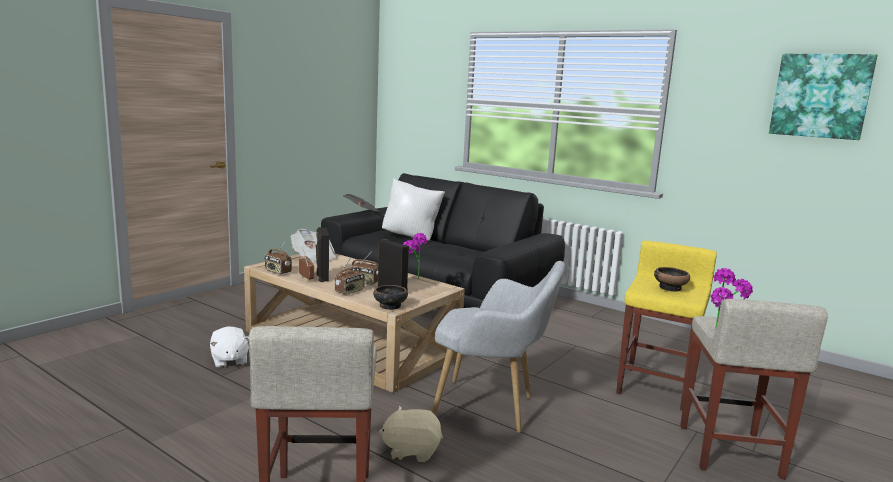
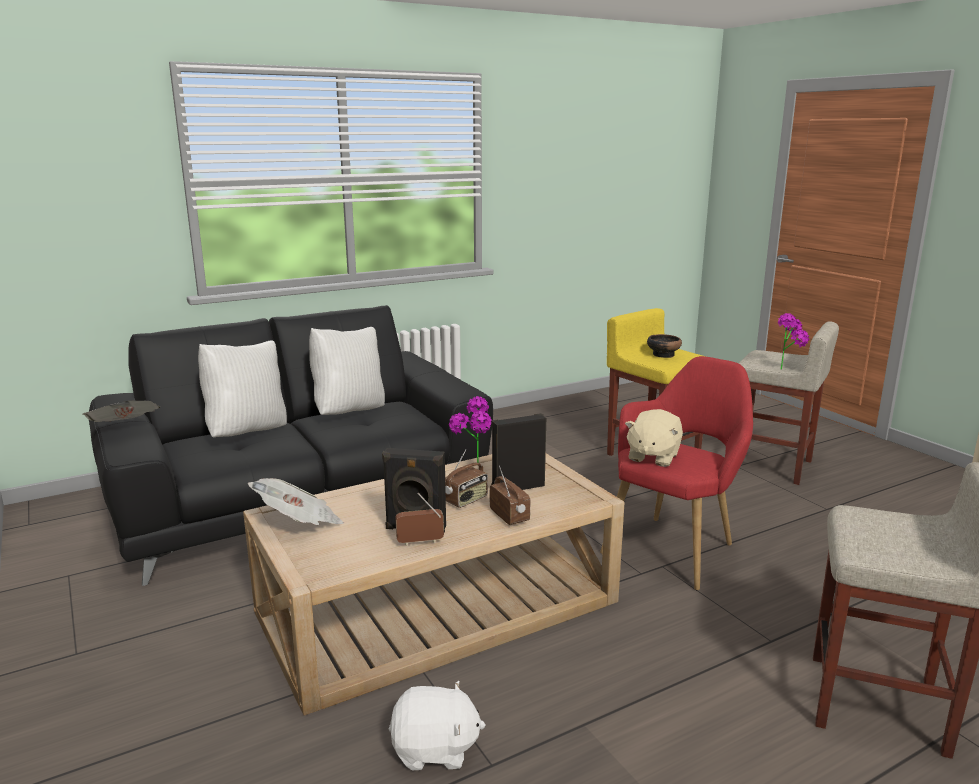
camera: 65 degrees left, 5 degrees up
radio [265,243,292,274] -> none
bowl [373,285,408,310] -> none
beige plush toy [379,406,443,462] -> beige plush toy moved to [625,409,683,467]
grey armchair [432,261,566,433] -> red armchair [600,356,753,590]
picture [769,54,877,140] -> none
none -> white pillow [309,327,385,415]

